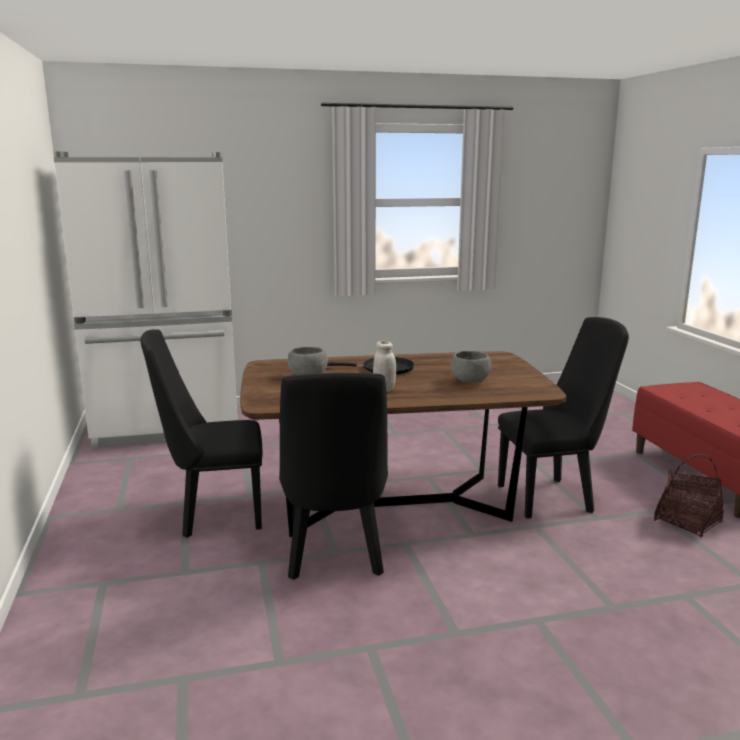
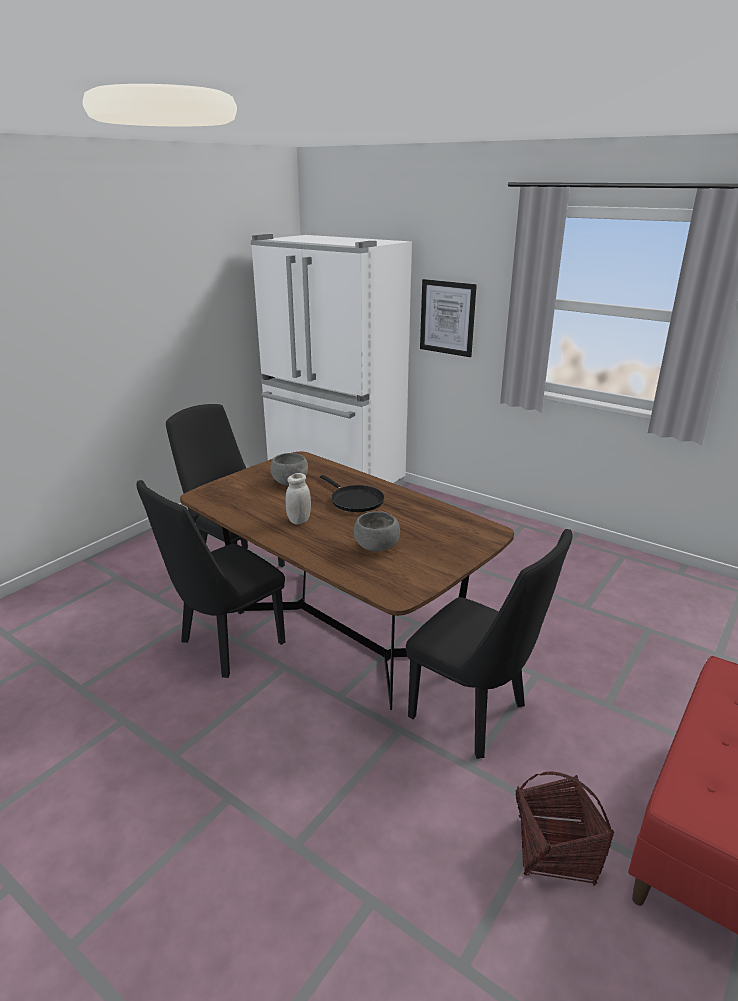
camera: 50 degrees right, 10 degrees up
none -> picture [420,279,477,357]

